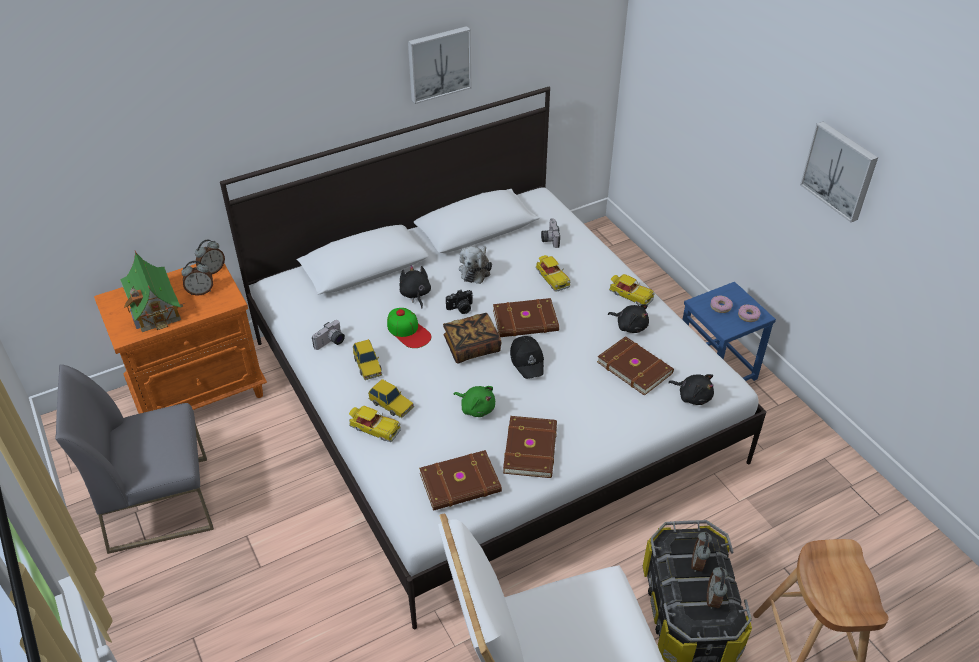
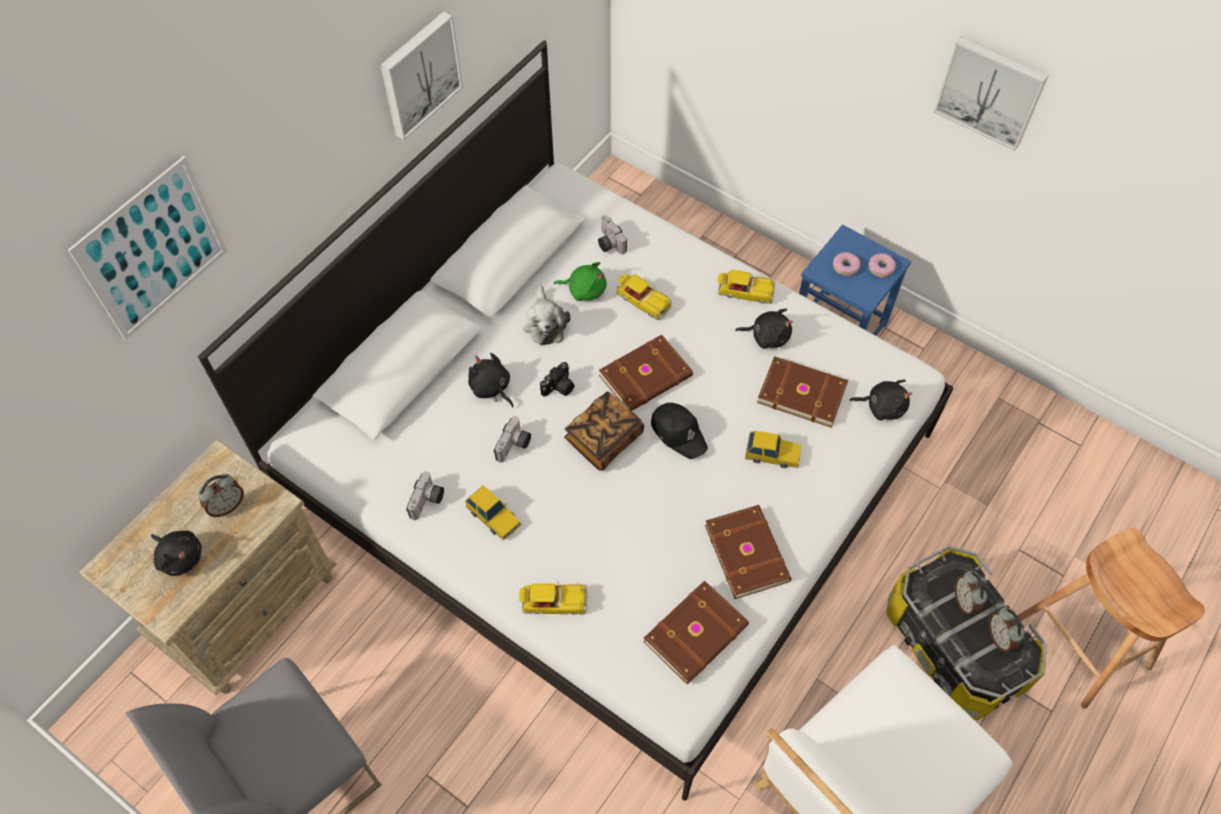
camera: 25 degrees left, 15 degrees up
orange nightstand [94,263,267,414] -> beige nightstand [79,439,337,695]
toy house [120,251,184,332] -> black plush toy [151,531,202,576]
alarm clock [195,240,225,274] -> none
toy car [368,379,414,418] -> toy car moved to [745,431,801,468]
cap [387,308,431,348] -> camera [494,416,531,463]
green plush toy [454,386,495,417] -> green plush toy moved to [553,262,607,301]
none -> picture [68,156,228,340]

